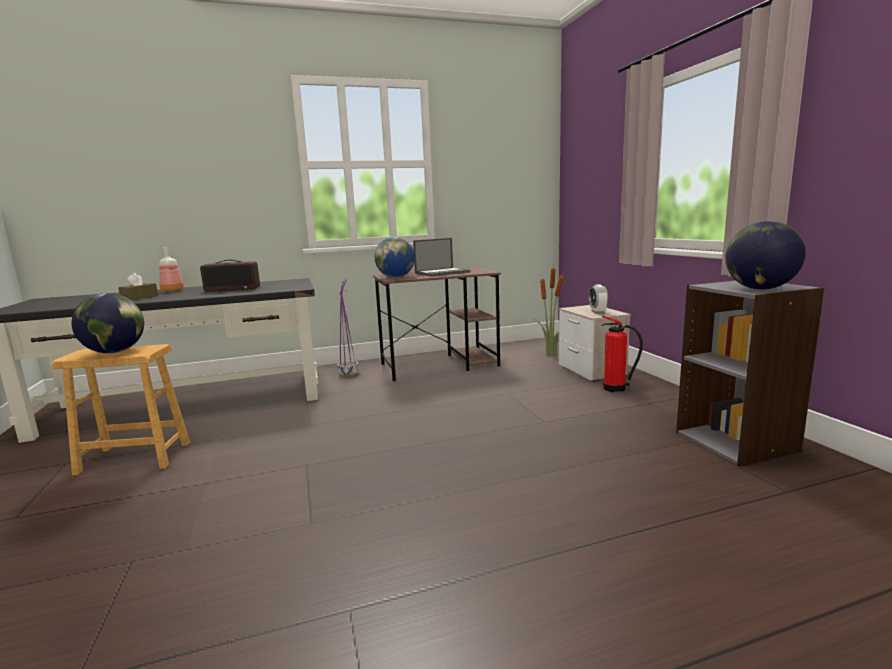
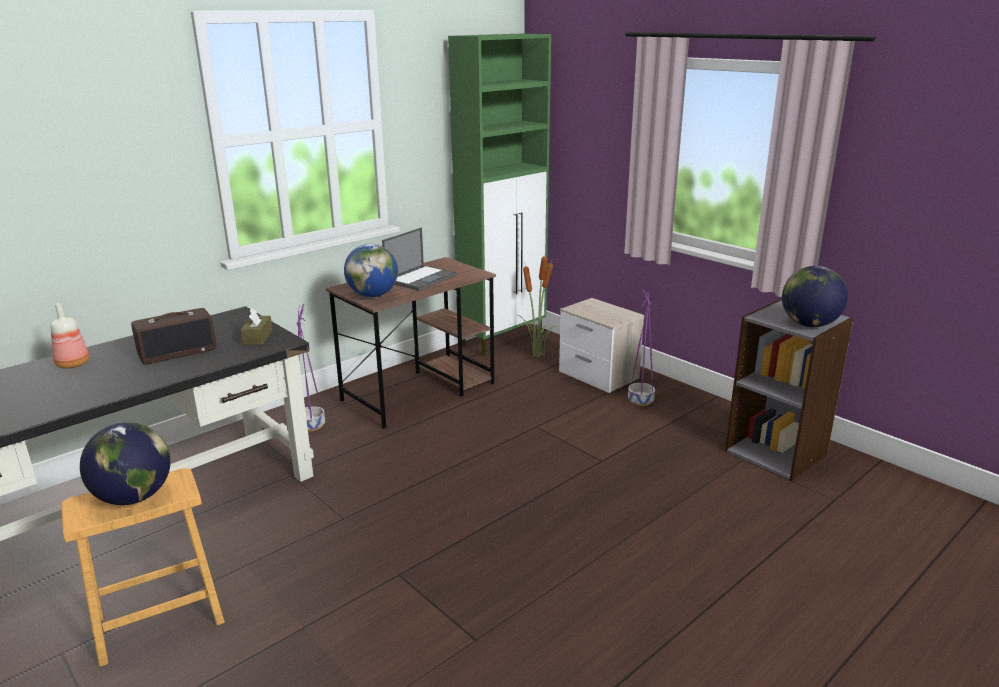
camera: 25 degrees left, 10 degrees up
brown tissue box [118,273,158,300] -> brown tissue box moved to [240,308,272,345]
alarm clock [589,284,608,314] -> none
fire extinguisher [602,316,643,392] -> purple planter [628,289,655,406]
none -> green cabinet [448,34,551,356]

